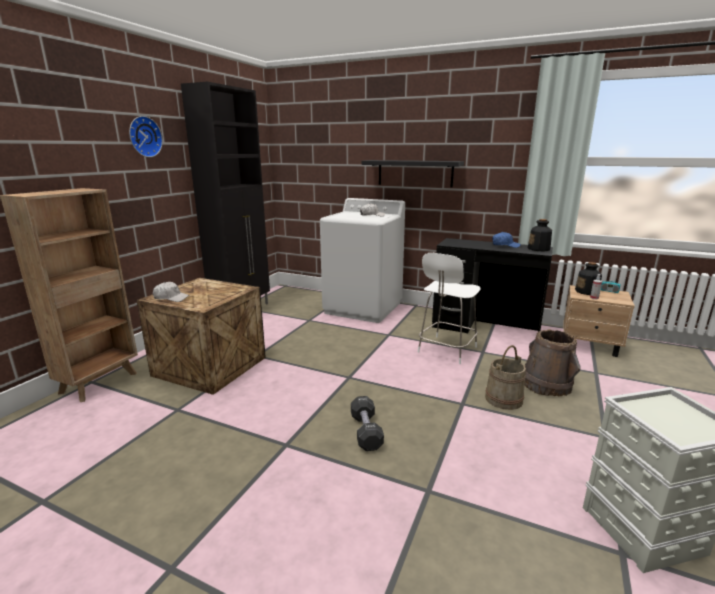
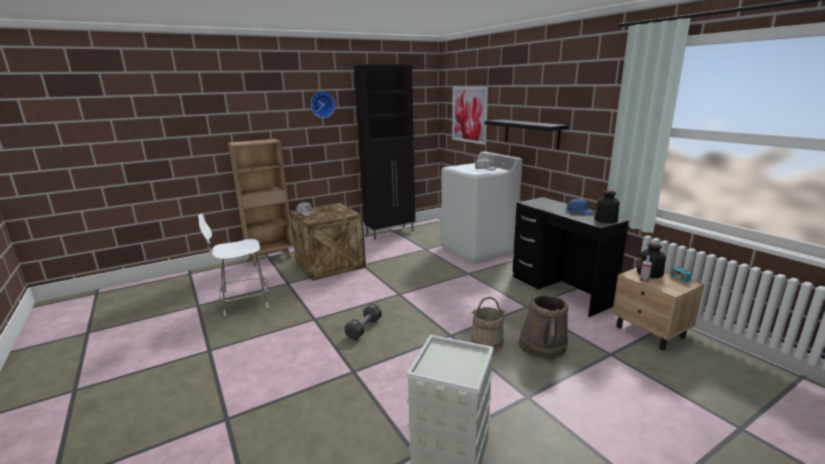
camera: 35 degrees right, 0 degrees up
white chair [418,253,481,364] -> white chair moved to [198,214,269,316]
none -> picture [452,87,488,145]

